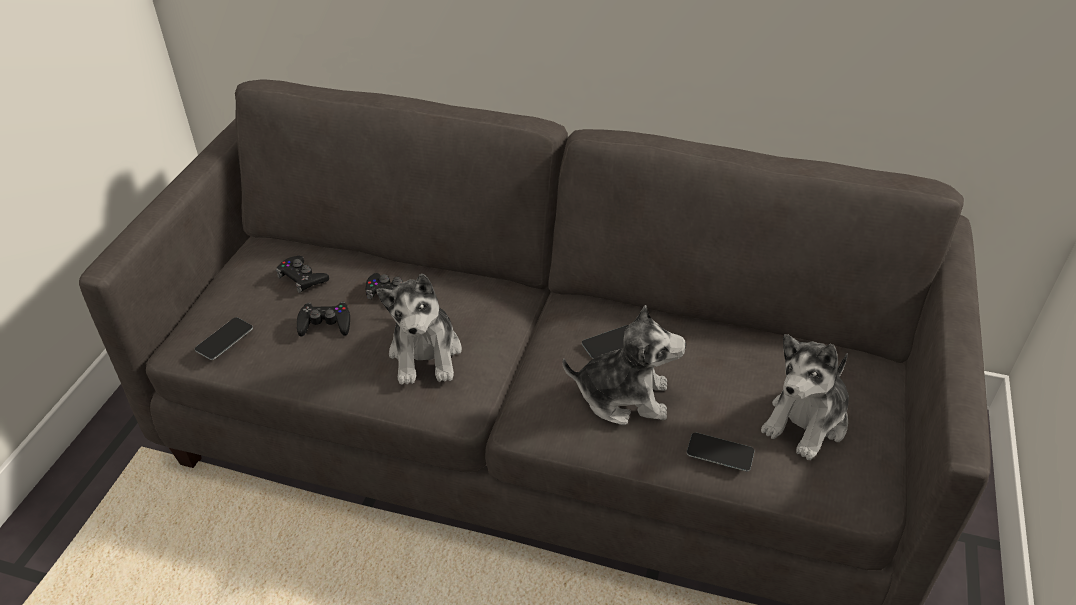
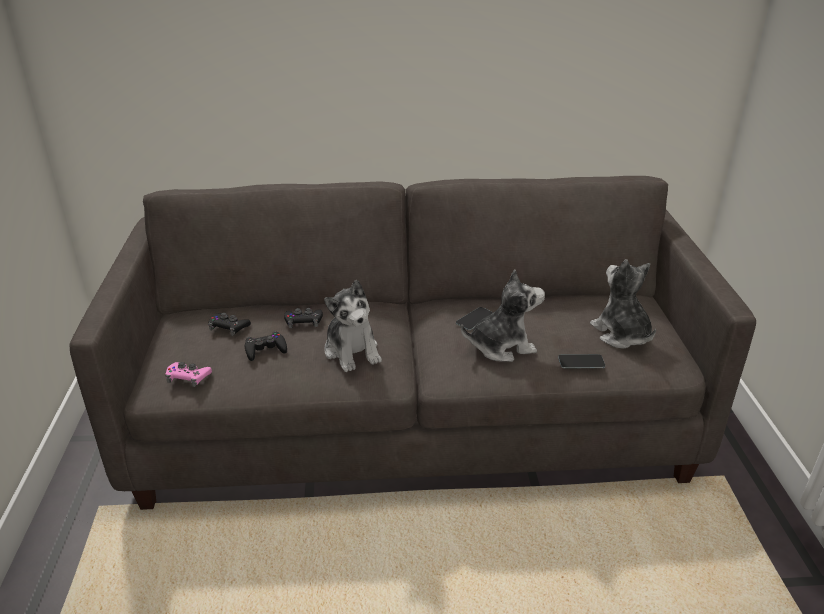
camera: 20 degrees left, 10 degrees down
phone [195,318,253,360] -> pink game controller [165,362,212,387]
plush toy [761,334,849,460] -> plush toy turned 135 degrees clockwise [590,259,656,348]

